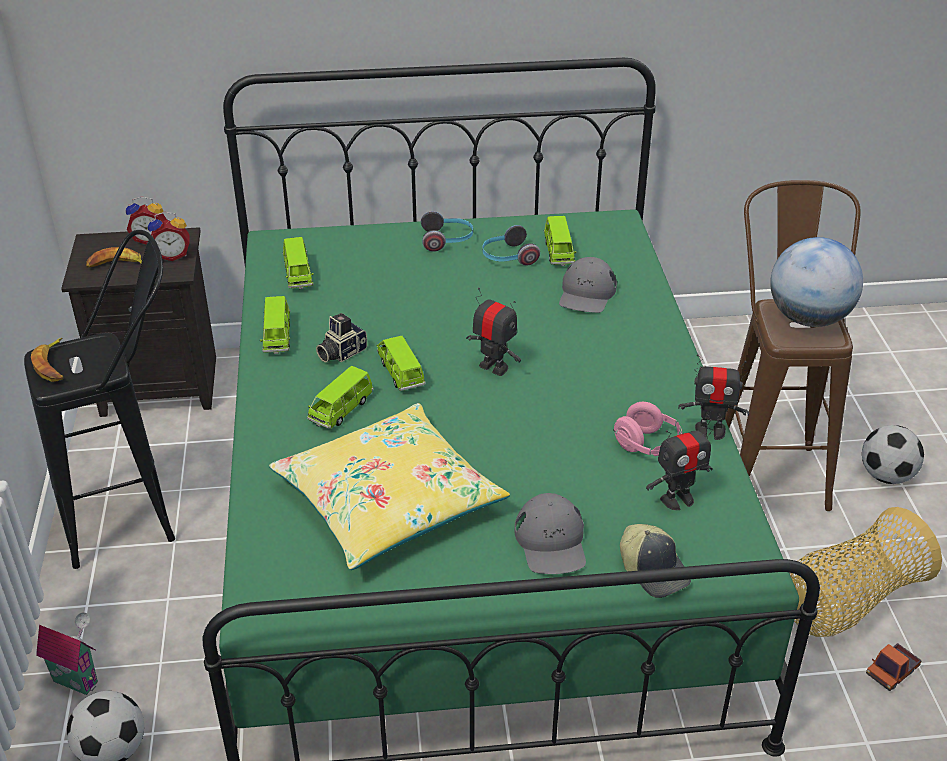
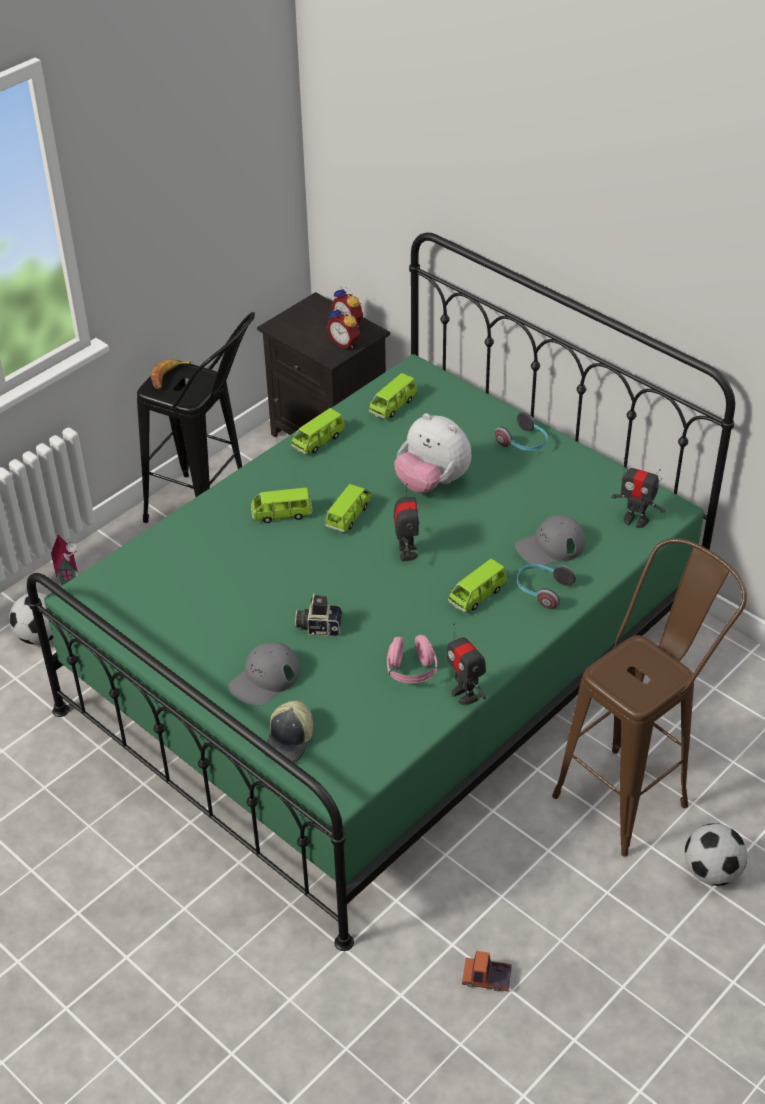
camera: 50 degrees right, 5 degrees up
banana [86,247,142,268] -> none
yellow pillow [269,403,510,570] -> none
camera [316,313,367,362] -> camera moved to [295,594,343,636]
headphones [482,225,540,266] -> headphones moved to [517,564,576,609]
green toy car [544,216,577,266] -> green toy car moved to [448,559,508,613]
toy robot [646,419,713,510] -> toy robot moved to [611,457,665,528]
globe [770,237,863,327] -> none
basket [790,507,942,637] -> none
none -> plush toy [394,413,472,493]

